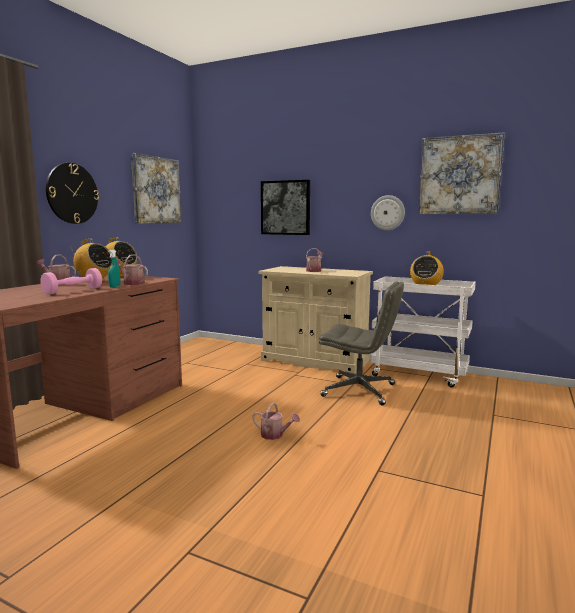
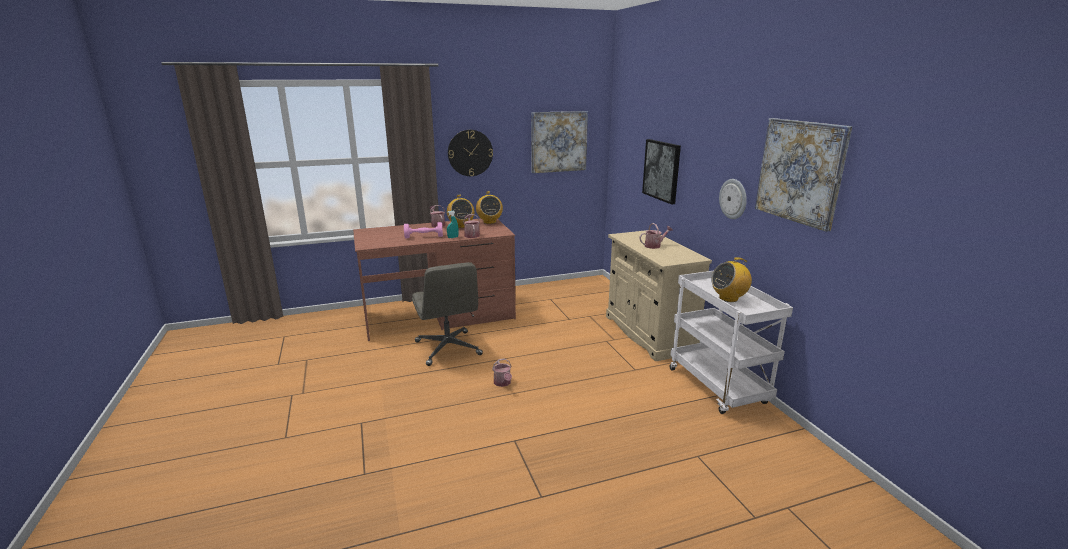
camera: 45 degrees right, 10 degrees up
grey office chair [319,281,404,405] -> grey office chair moved to [412,262,483,366]

